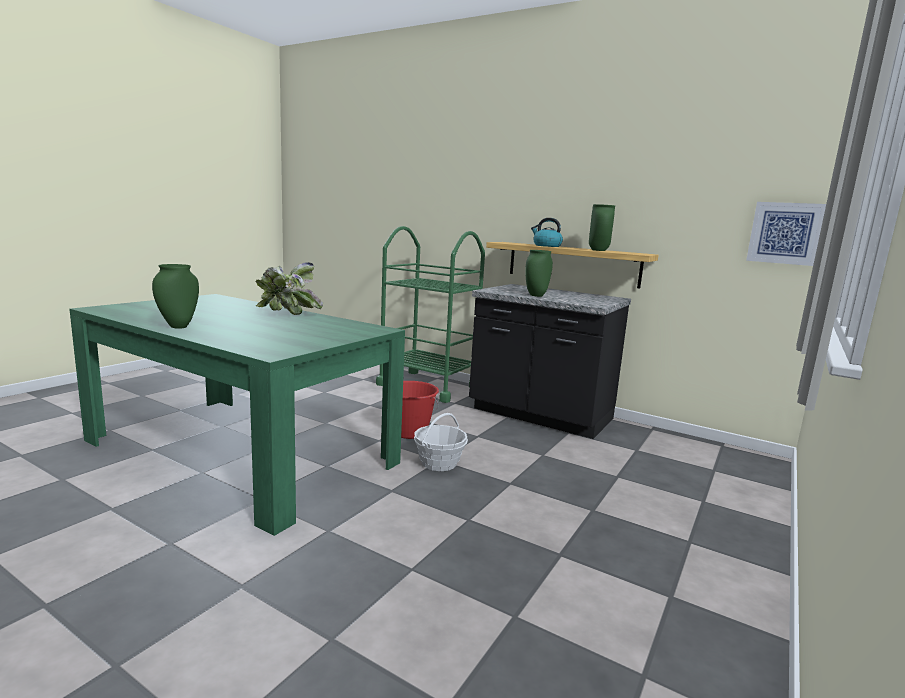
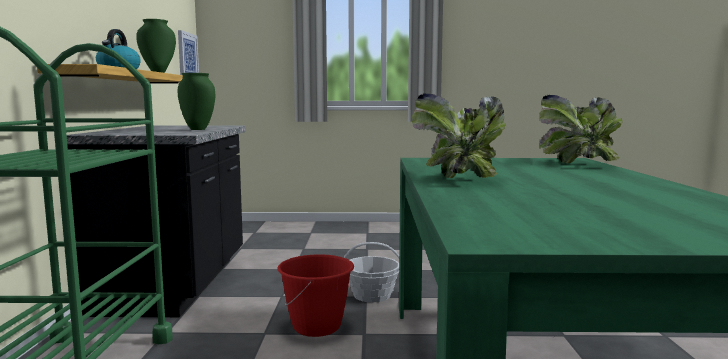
camera: 120 degrees left, 5 degrees down
green vase [152,264,199,329] -> none
none -> potted plant [539,95,623,163]

